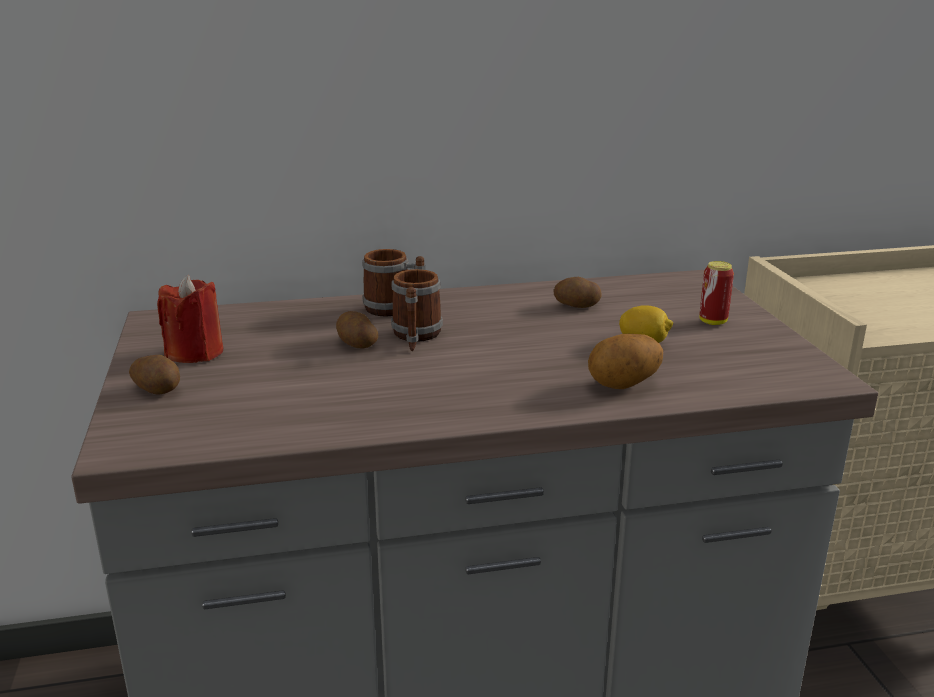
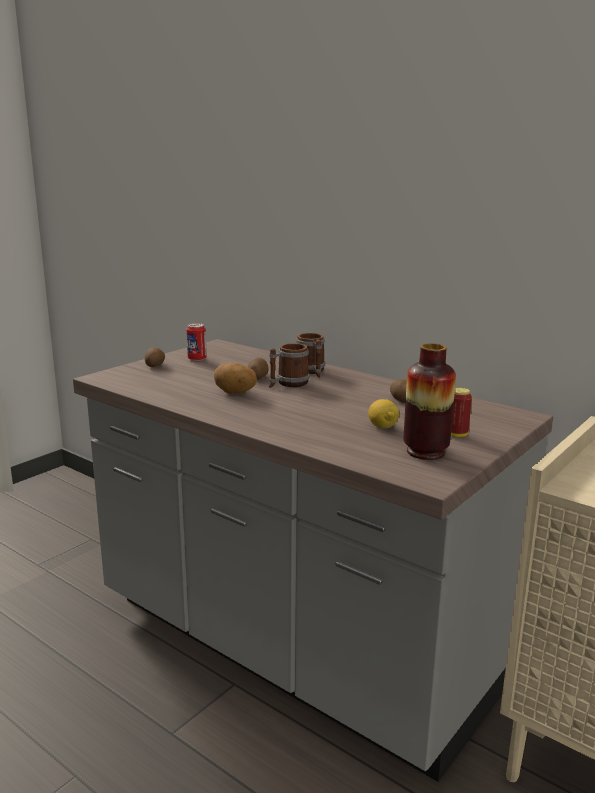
camera: 50 degrees right, 5 degrees down
red candle [157,275,223,363] -> can [186,323,207,361]
potato [588,334,663,389] -> potato moved to [214,363,257,394]
none -> vase [404,343,456,460]

